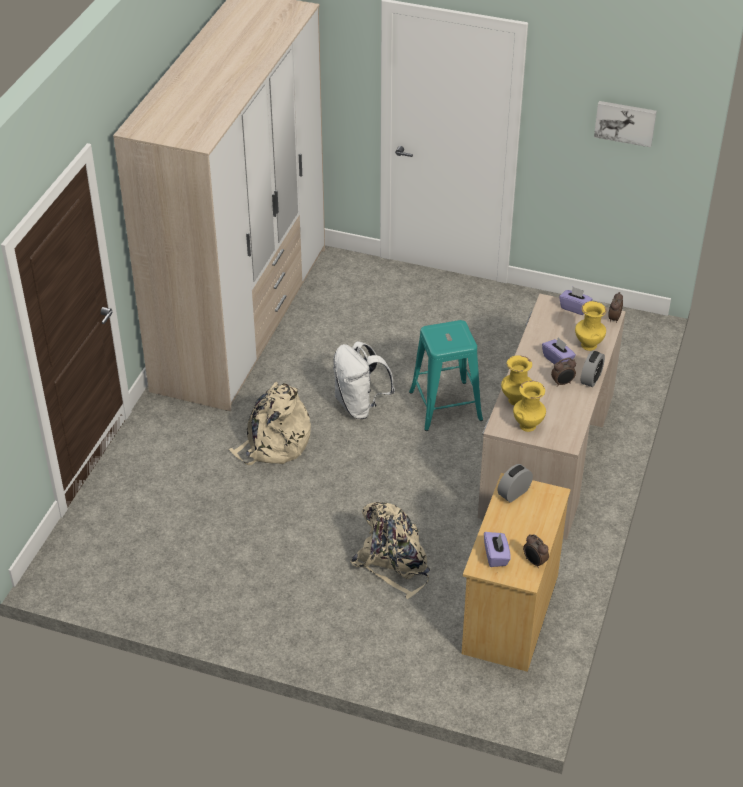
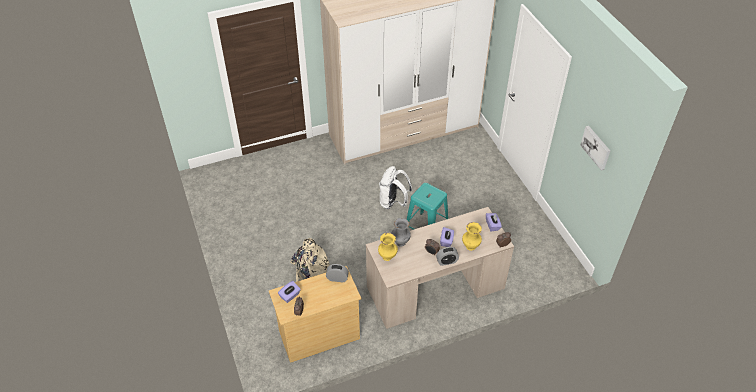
camera: 50 degrees right, 5 degrees up
beige backpack [228,382,311,465] -> none
yellow vase [501,355,532,405] -> grey vase [392,218,411,247]

